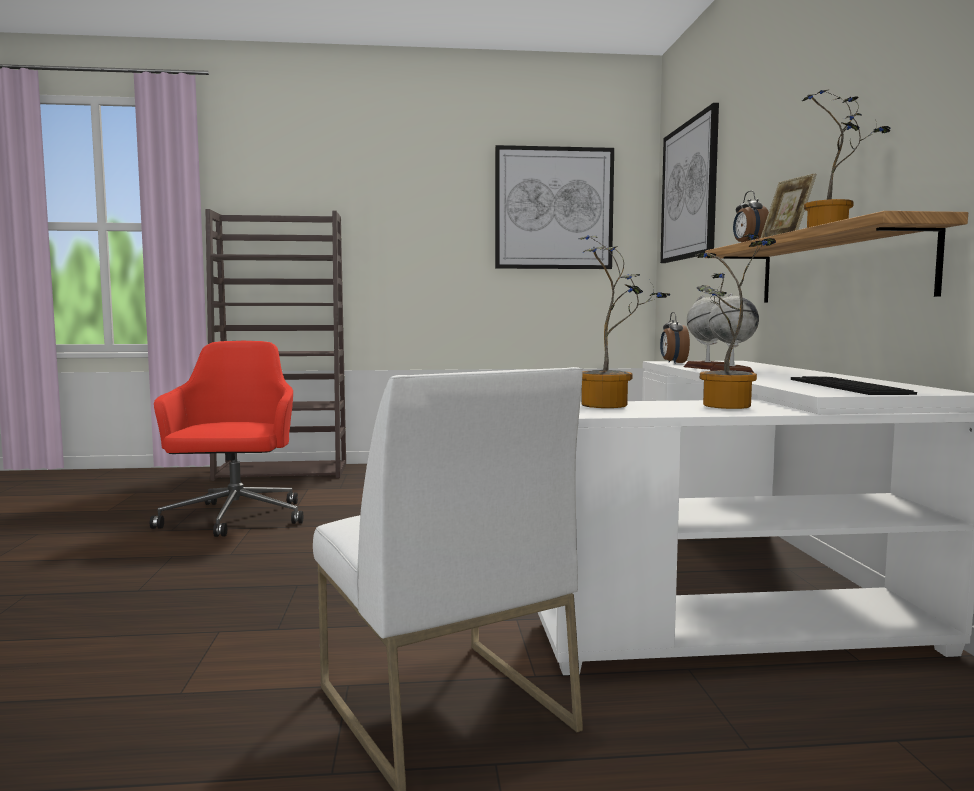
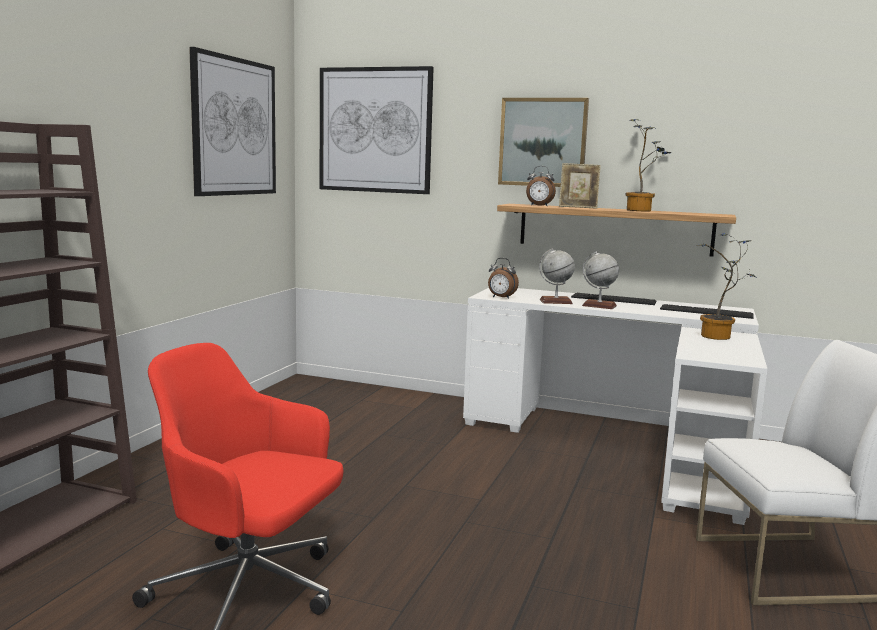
camera: 65 degrees left, 5 degrees up
potted plant [578,235,670,408] -> none
none -> picture [498,98,589,187]
none -> keyboard [571,293,657,305]

